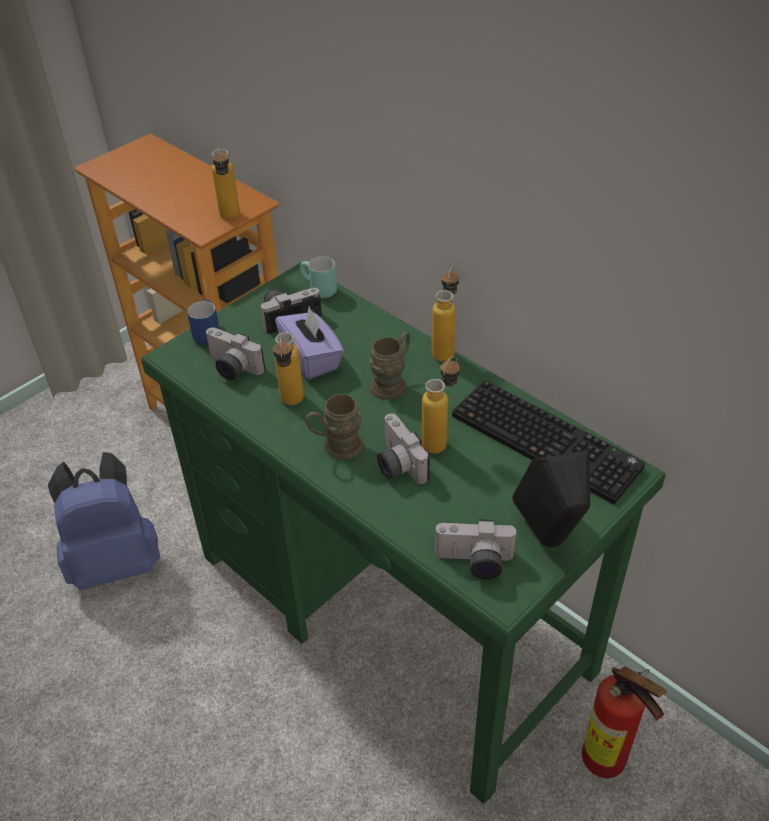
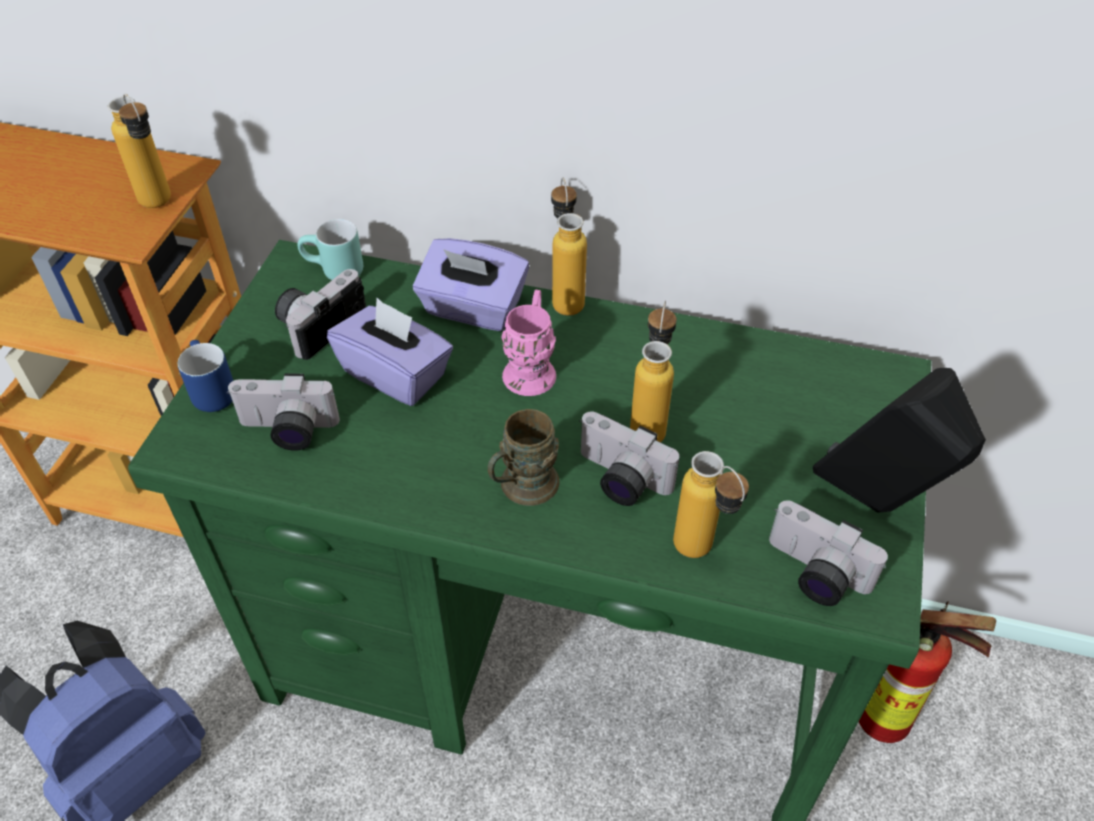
camera: 30 degrees left, 5 degrees up
bottle [273,332,304,405] -> bottle moved to [673,451,749,558]
brown mug [369,332,410,400] -> pink mug [502,290,556,396]
camera [434,519,518,579] -> camera turned 60 degrees clockwise [769,500,888,606]
keyboard [452,380,645,504] -> none
none -> purple tissue box [413,238,529,331]

